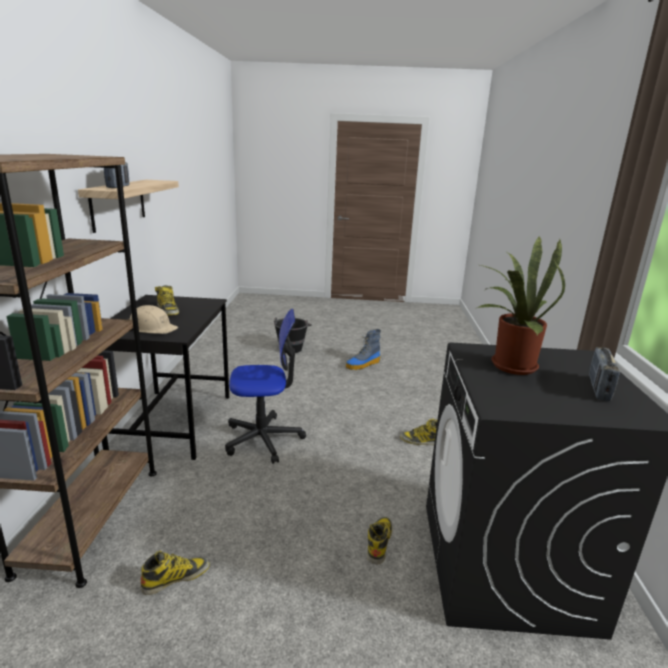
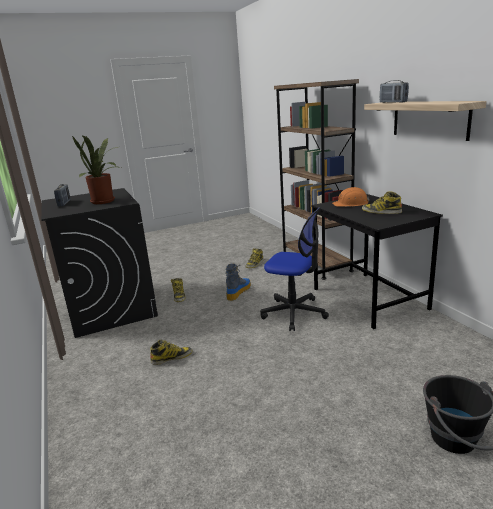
camera: 155 degrees right, 0 degrees up
beige hard hat [127,305,178,334] -> orange hard hat [332,187,369,207]
office chair [225,309,306,464] -> office chair turned 120 degrees counterclockwise [260,207,329,331]
boot [346,329,381,370] -> boot moved to [225,263,251,301]

